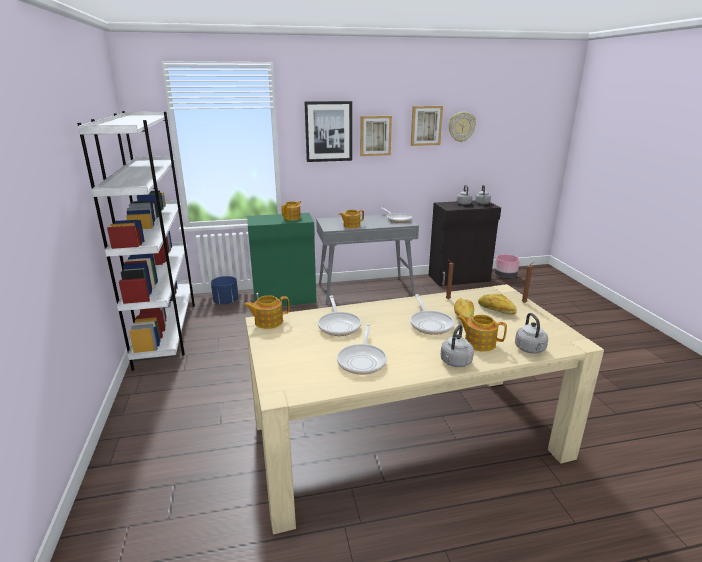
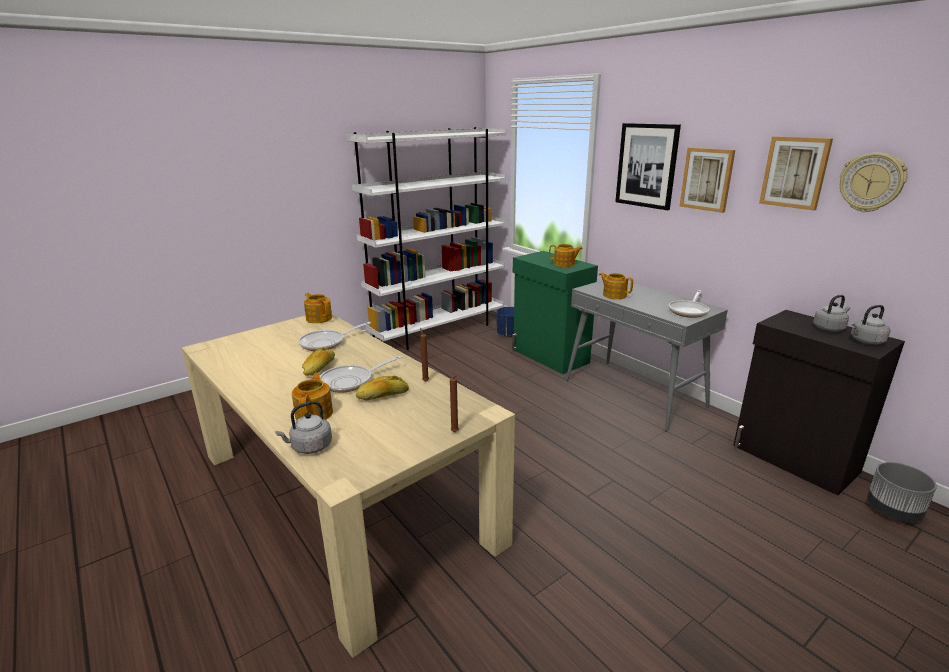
camera: 65 degrees right, 0 degrees up
frying pan [337,323,387,375] -> none
grey kettle [440,324,474,367] -> none
bread [478,294,517,315] -> bread moved to [302,347,335,376]
pink planter [495,254,520,279] -> grey planter [867,462,937,522]

